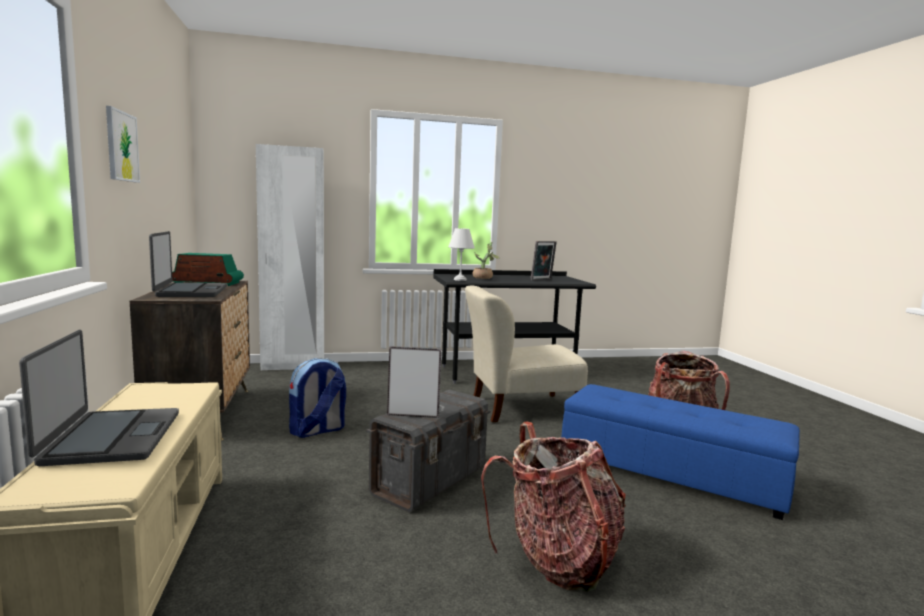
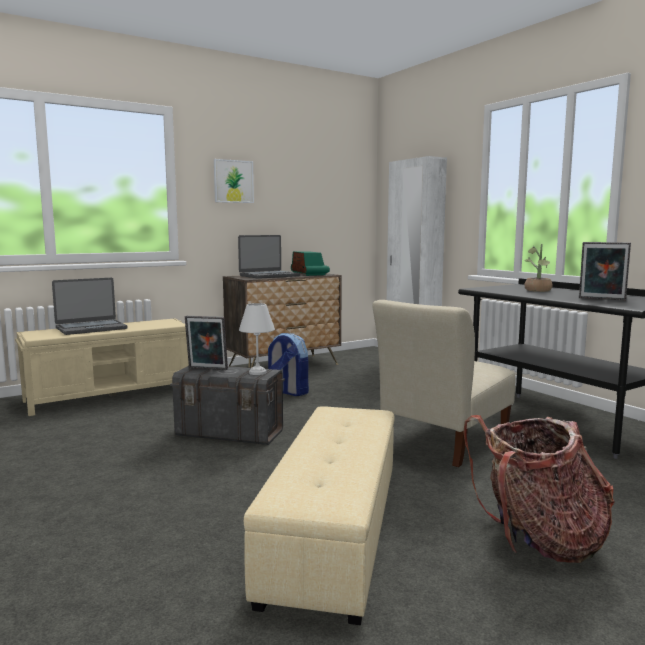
camera: 70 degrees right, 0 degrees up
picture frame [387,346,442,418] -> picture frame turned 120 degrees clockwise [185,316,228,370]
white table lamp [448,228,475,281] -> white table lamp moved to [239,303,275,375]
beige chair [465,286,588,422] -> beige chair turned 105 degrees counterclockwise [372,300,515,467]
backpack [481,422,626,591] -> none
blue ottoman [562,384,800,520] -> beige ottoman [244,406,395,625]

